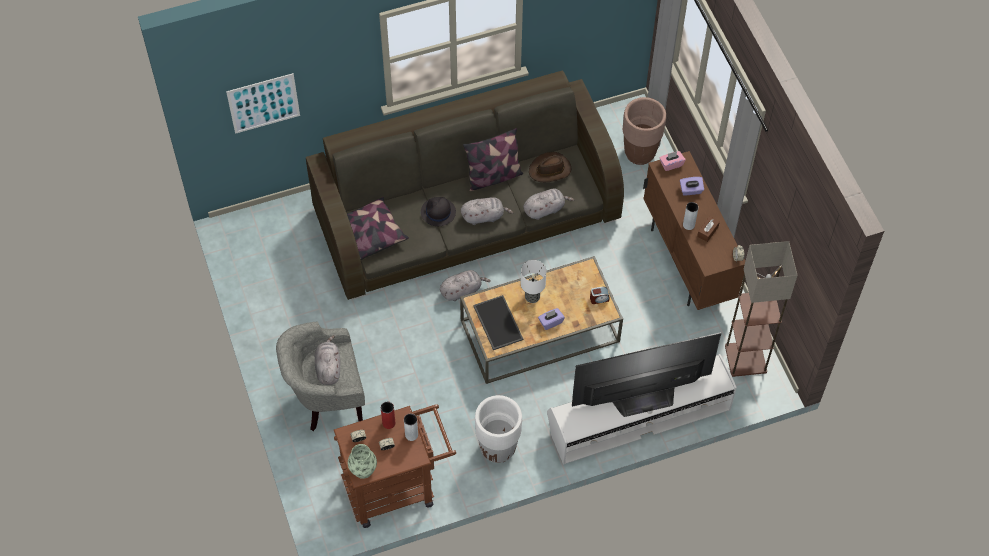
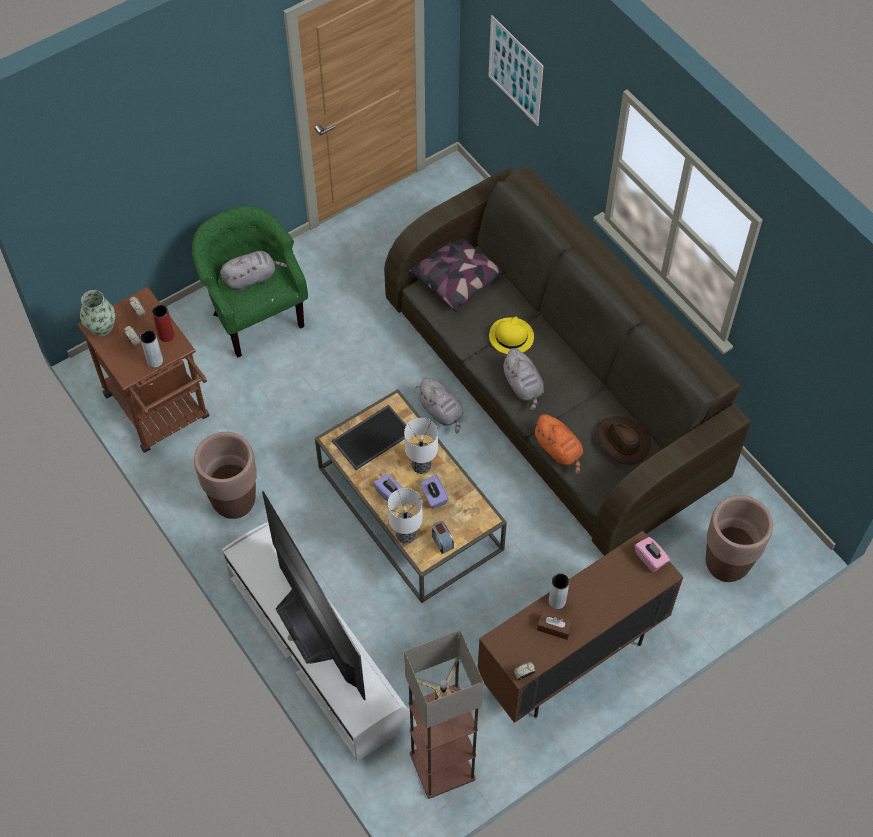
camera: 75 degrees right, 0 degrees up
grey armchair [276,322,365,431] -> green armchair [192,205,308,358]
black hat [421,197,456,226] -> yellow hat [489,316,534,354]
pillow [463,128,523,191] -> none
white planter [475,395,522,463] -> brown planter [194,432,257,519]
grey plush toy [523,188,574,220] -> orange plush toy [532,414,583,474]
purple tissue box [680,177,704,196] -> purple tissue box moved to [420,474,448,509]
none -> table lamp [388,488,423,544]

